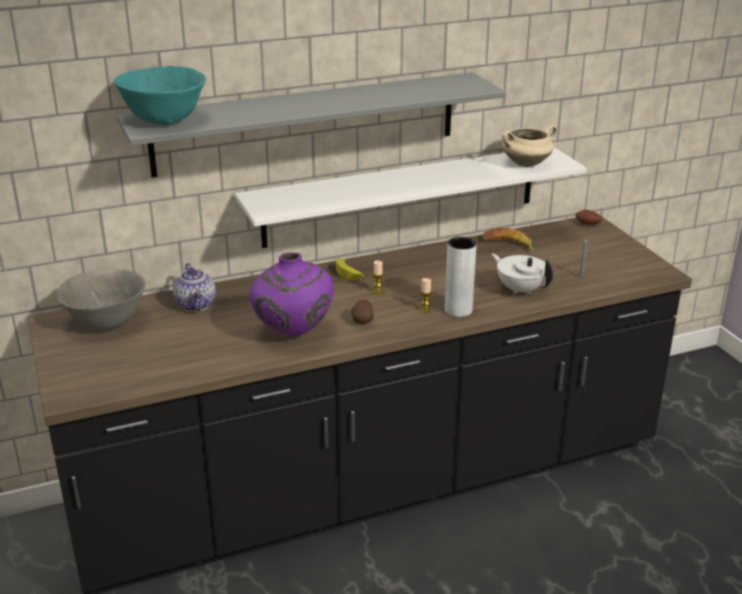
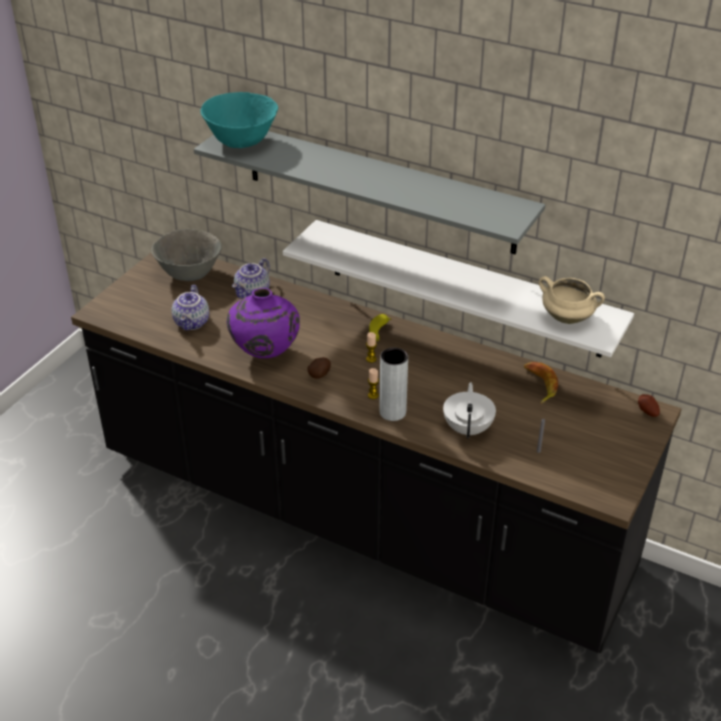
camera: 50 degrees right, 10 degrees up
none -> teapot [172,285,209,331]

